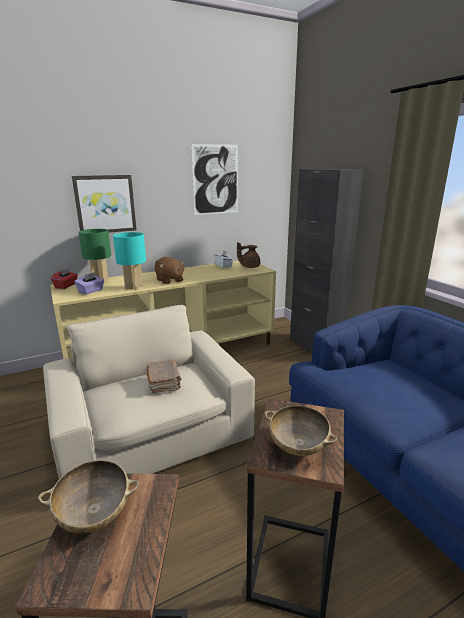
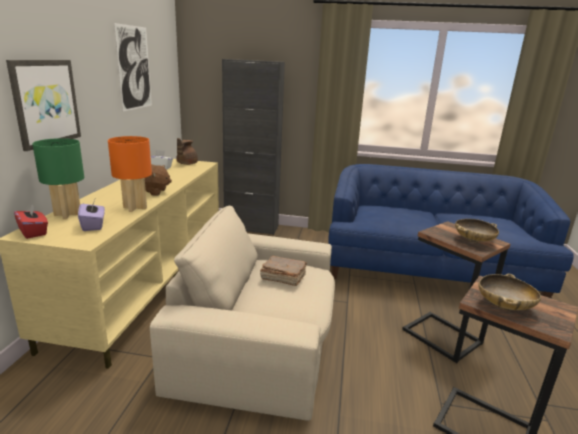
camera: 55 degrees left, 0 degrees up
turquoise table lamp [113,232,146,290] -> orange table lamp [108,136,152,212]

